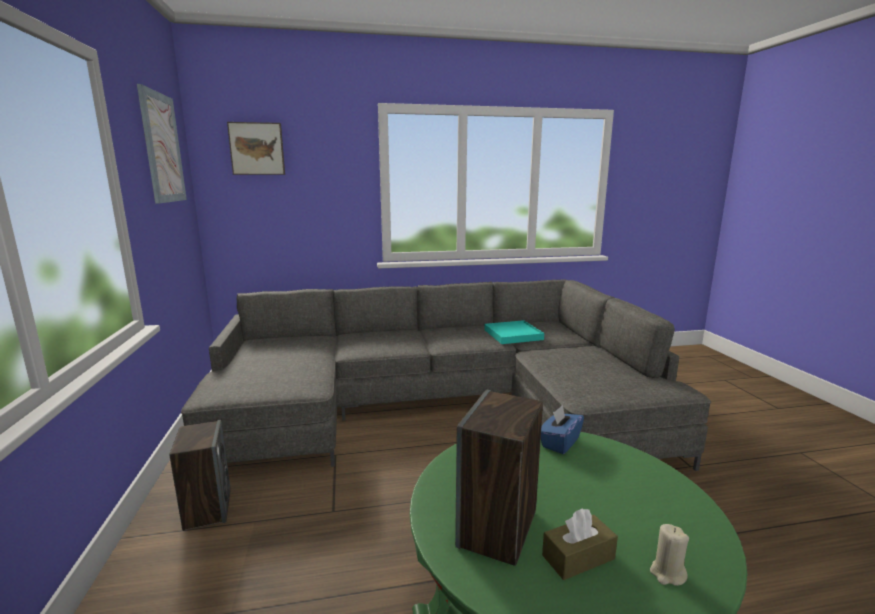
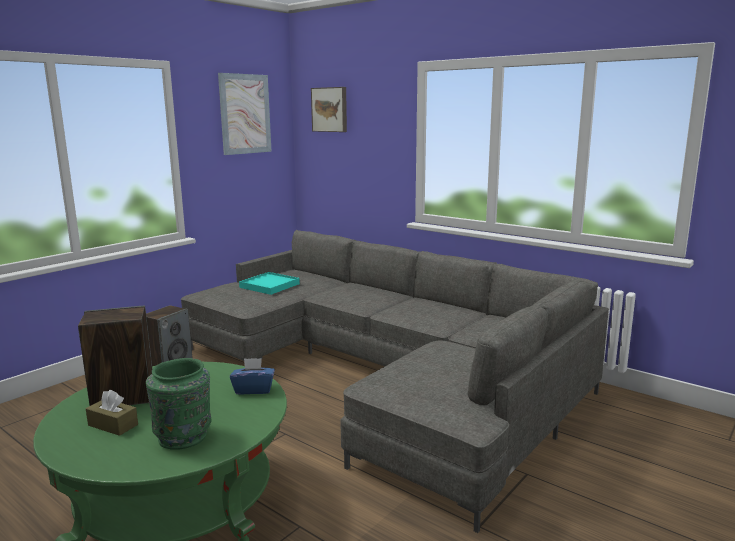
camera: 50 degrees right, 0 degrees up
turquoise tray [484,320,544,344] -> turquoise tray moved to [239,272,300,295]
beige candle [650,524,689,586] -> none
none -> green vase [146,358,211,450]

